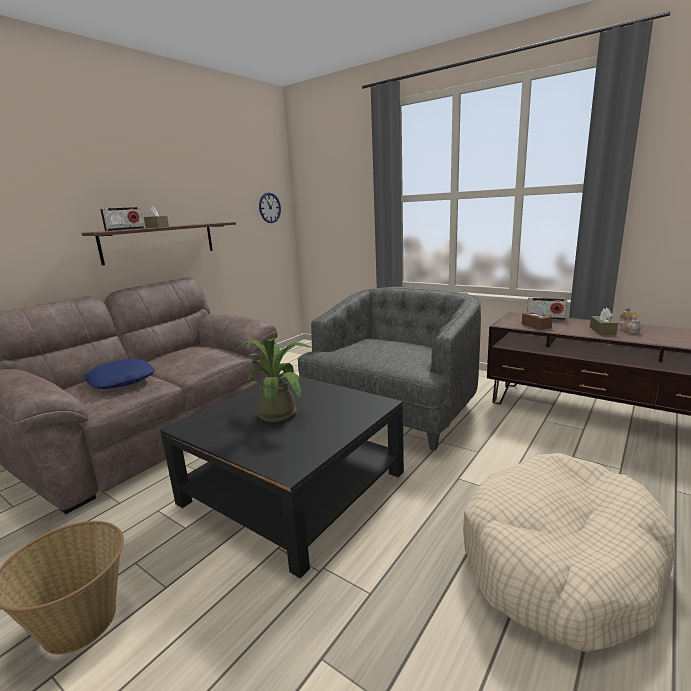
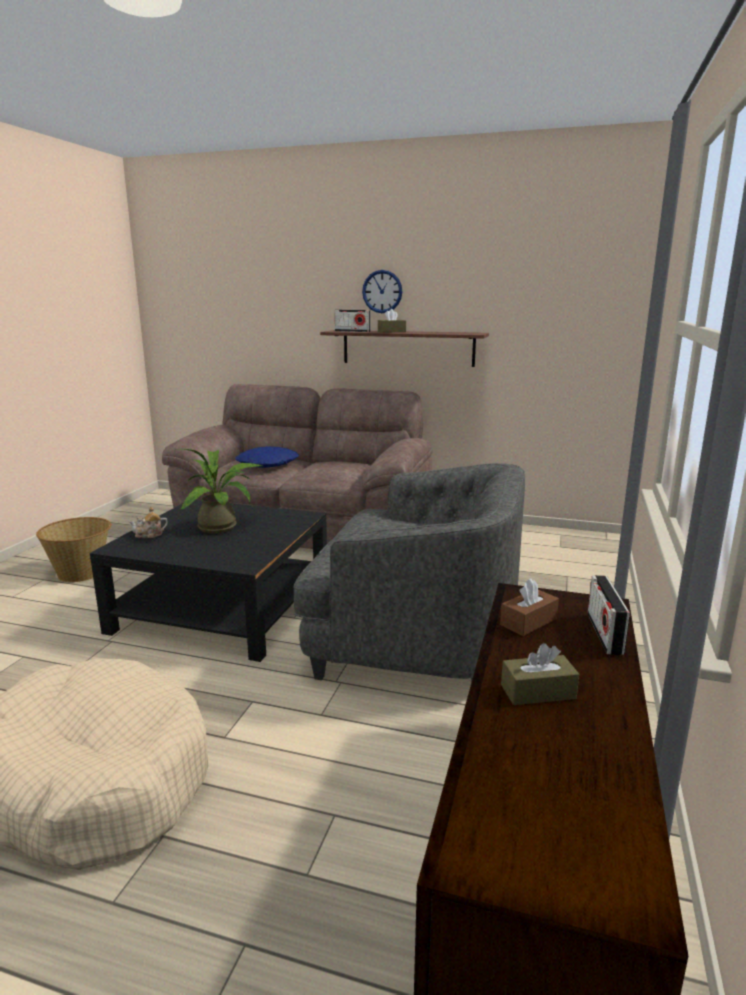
camera: 70 degrees right, 0 degrees up
wall clock [259,192,281,223] -> wall clock moved to [362,270,402,313]
teapot [619,307,641,333] -> teapot moved to [129,507,168,538]

